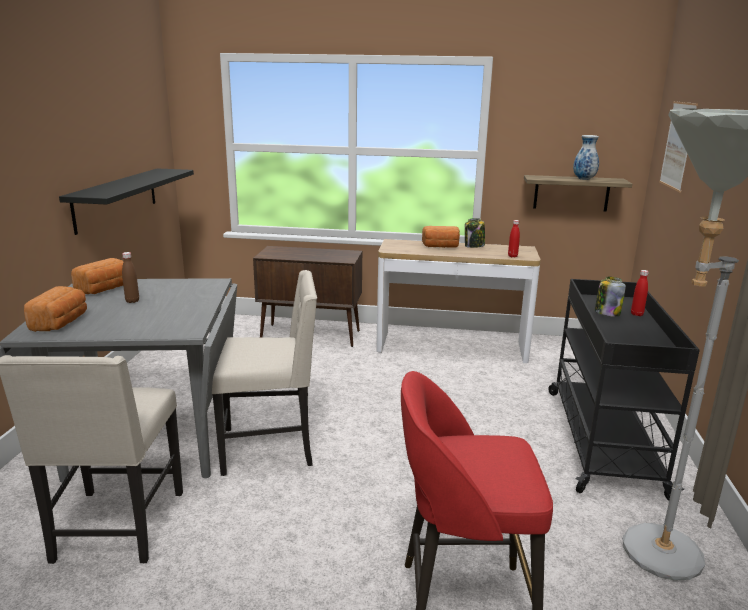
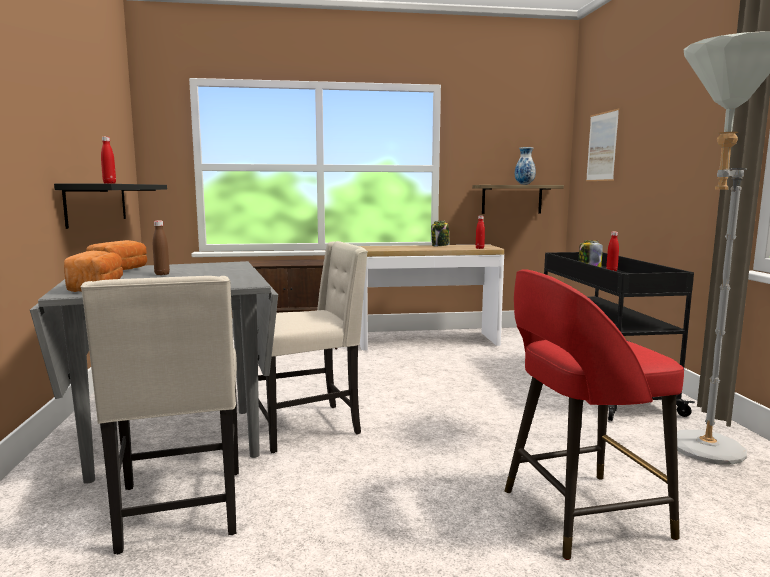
camera: 15 degrees left, 10 degrees down
bread [422,226,460,248] -> none
none -> red bottle [101,137,116,183]

